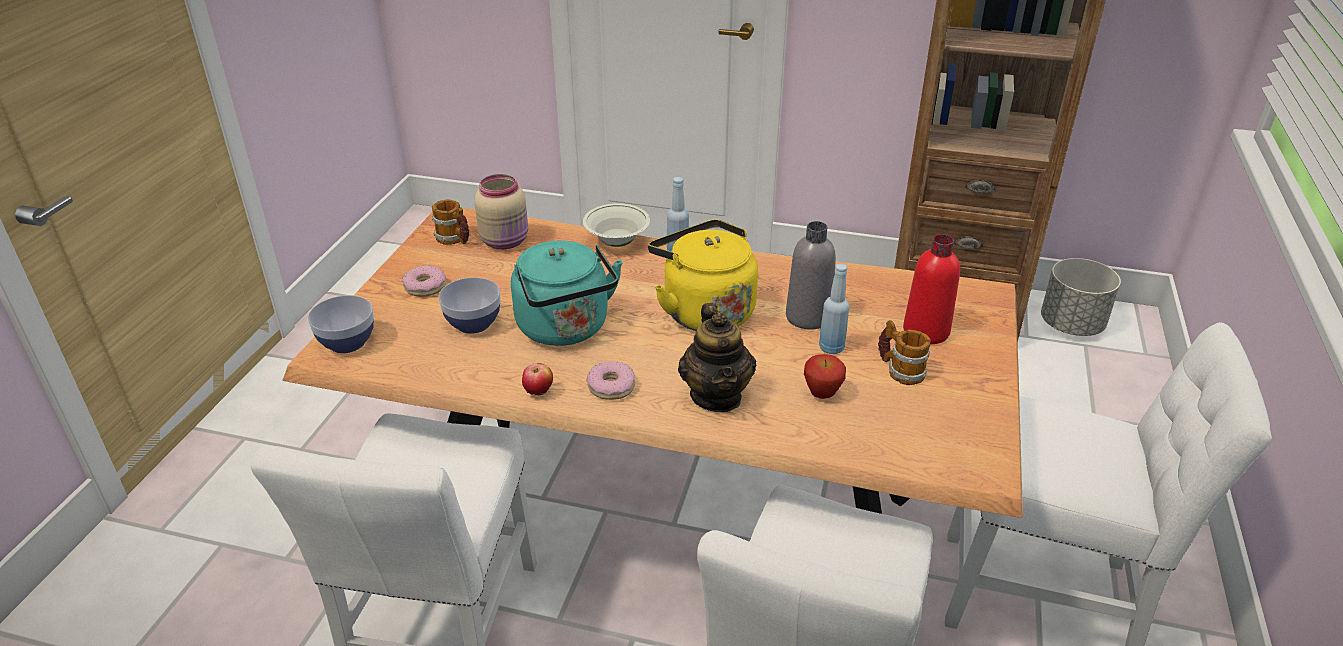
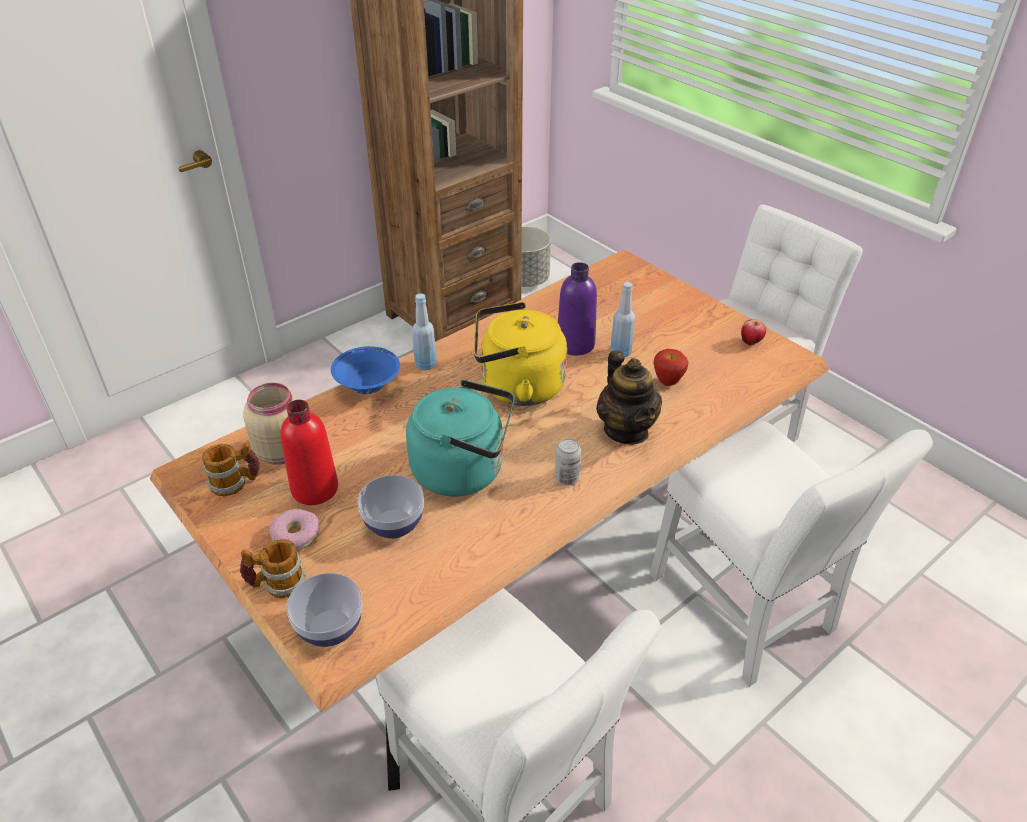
camera: 55 degrees left, 5 degrees up
apple [522,363,553,395] -> apple moved to [741,319,766,345]
white bowl [583,203,650,247] -> blue bowl [331,346,400,394]
donut [586,361,635,400] -> can [555,438,581,486]
teapot [678,303,756,412] -> teapot turned 45 degrees clockwise [596,350,662,445]
grey bottle [786,221,836,330] -> purple bottle [558,262,597,355]
mug [878,320,931,385] -> mug moved to [240,539,306,598]
red bottle [903,234,960,344] -> red bottle moved to [280,400,338,505]

